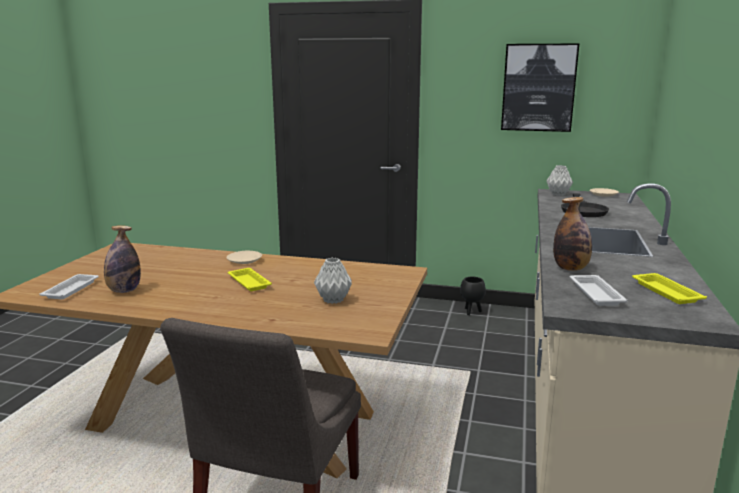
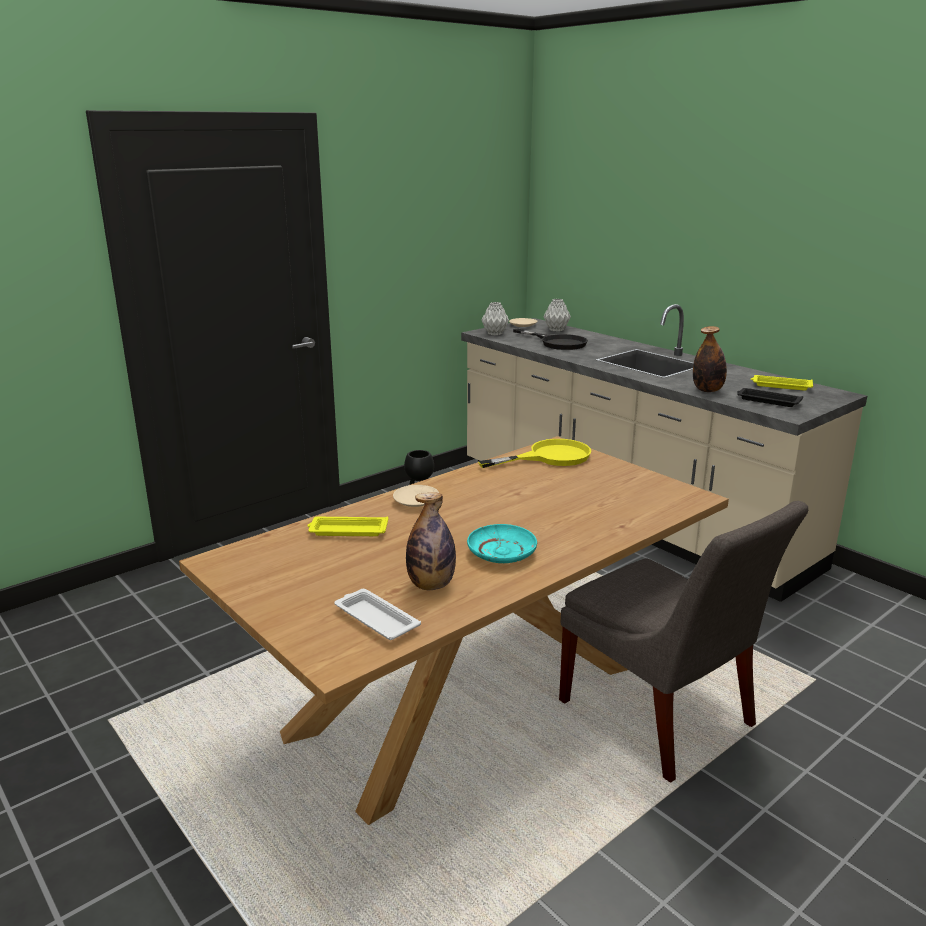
camera: 55 degrees left, 5 degrees up
yellow tray [228,268,272,291] -> yellow tray moved to [307,517,388,536]
grey vase [314,258,352,304] -> grey vase moved to [543,299,571,332]
picture [501,44,579,132] -> none
white tray [570,275,628,306] -> black tray [737,388,803,407]
none -> turquoise plate [467,524,537,563]
none -> yellow frying pan [478,439,591,468]

